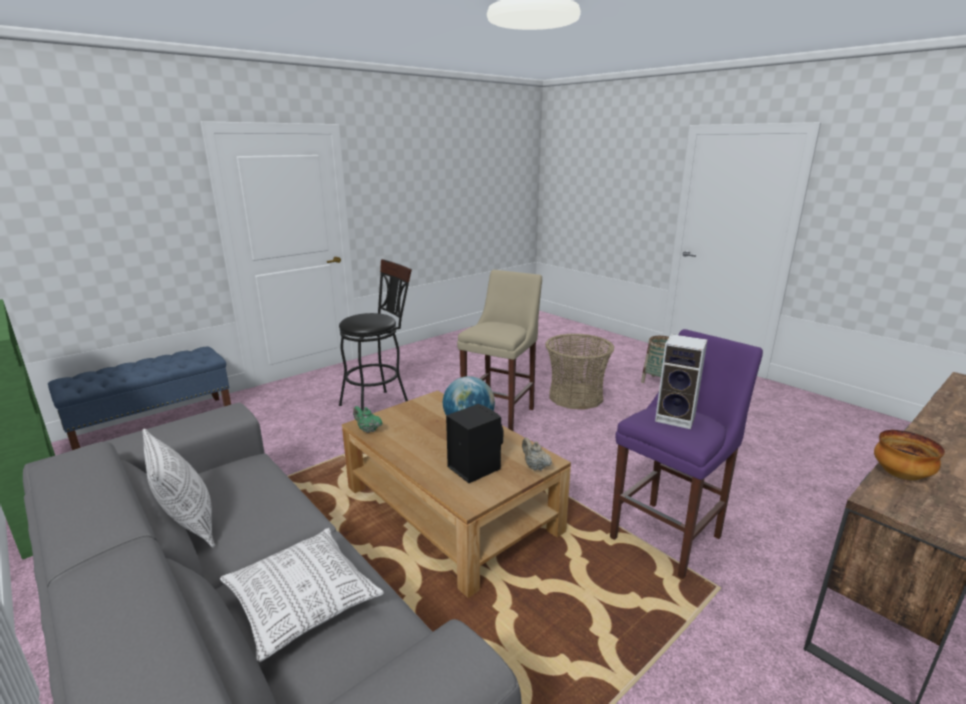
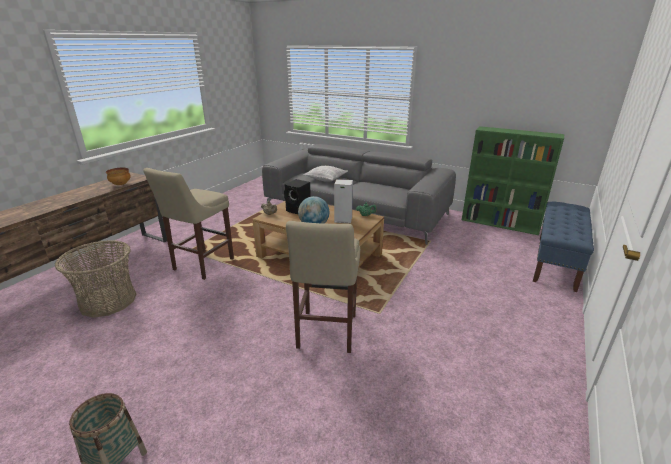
camera: 160 degrees right, 5 degrees up
pillow [142,428,215,548] -> none
black stool [339,259,412,411] -> none
basket [545,333,615,410] -> basket moved to [55,240,136,318]
purple stool [610,329,763,579] -> beige stool [143,168,234,280]
speaker [655,334,707,429] -> speaker moved to [334,179,353,224]

